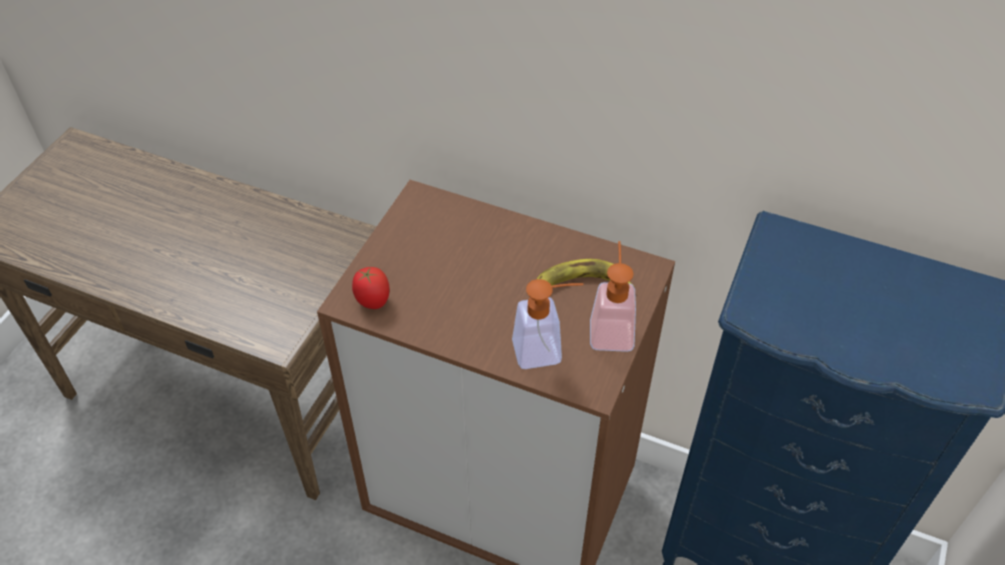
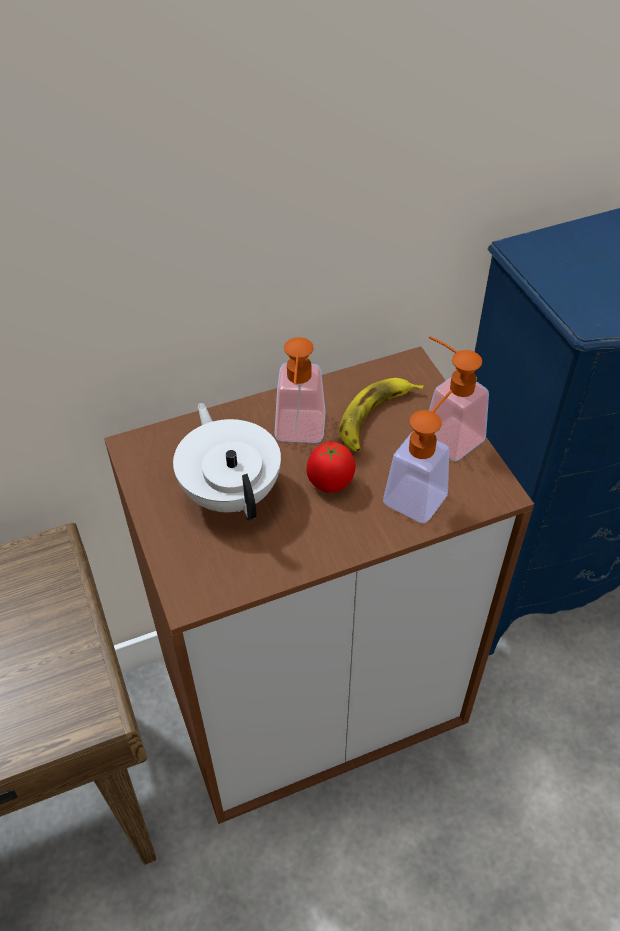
camera: 45 degrees left, 0 degrees up
tomato [352,267,390,309] -> tomato moved to [306,441,356,493]
none -> white teapot [173,403,281,520]
none -> soap dispenser [274,337,326,443]

